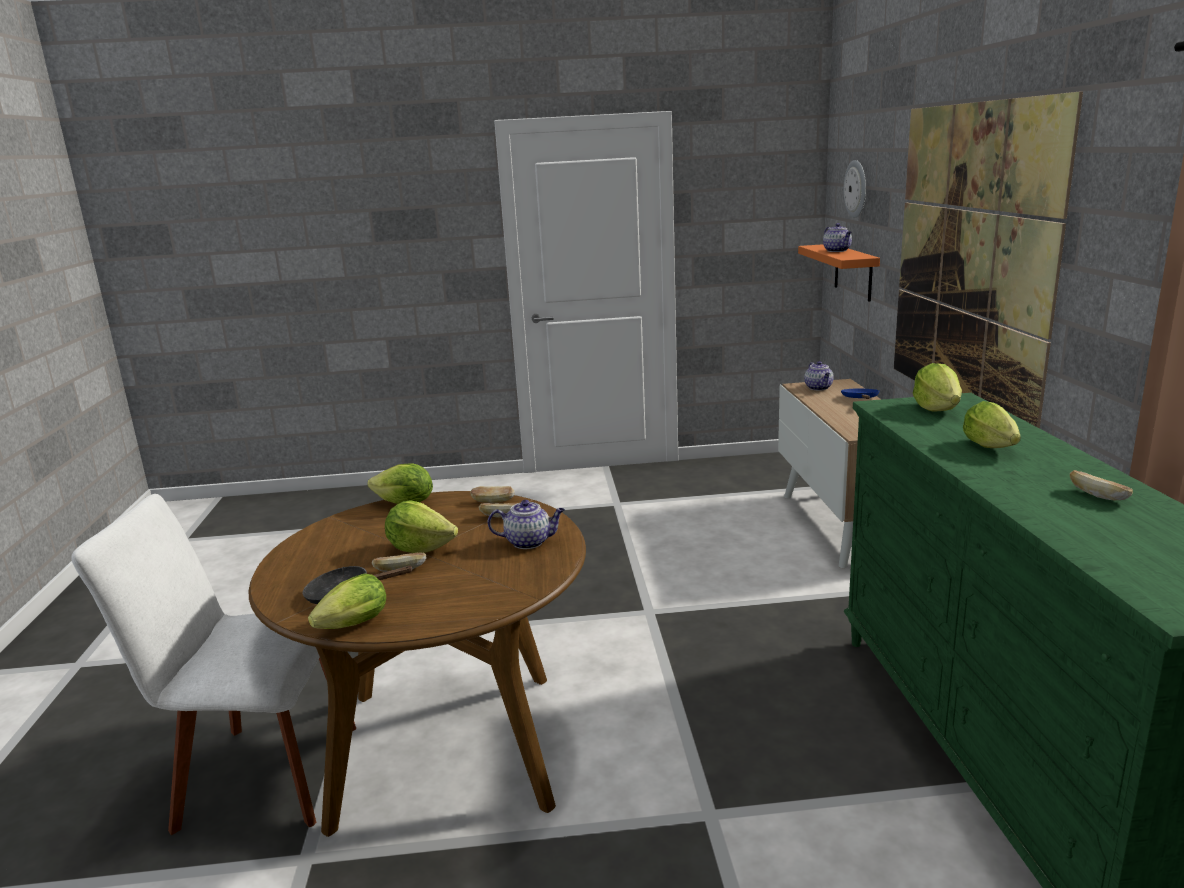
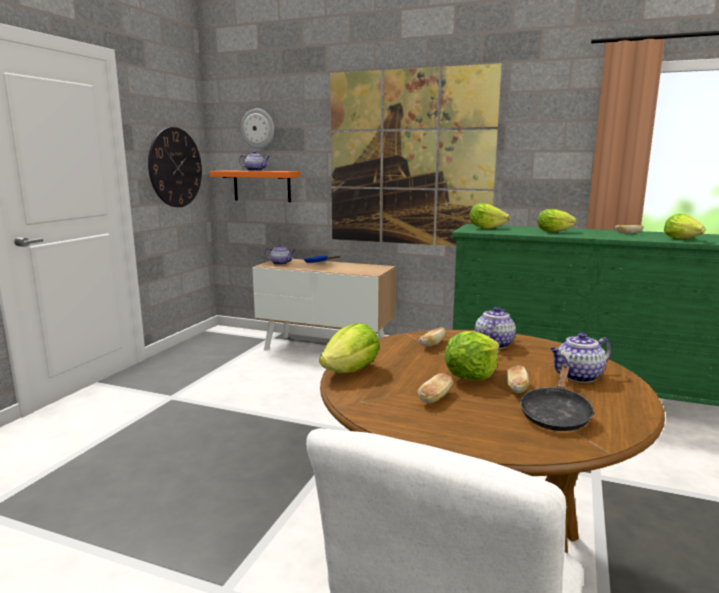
camera: 65 degrees left, 5 degrees down
lettuce [308,574,386,629] -> lettuce moved to [664,214,706,239]
bread [470,486,515,503] -> bread moved to [418,373,453,403]
none -> wall clock [148,127,202,207]
none -> teapot [550,333,612,383]

